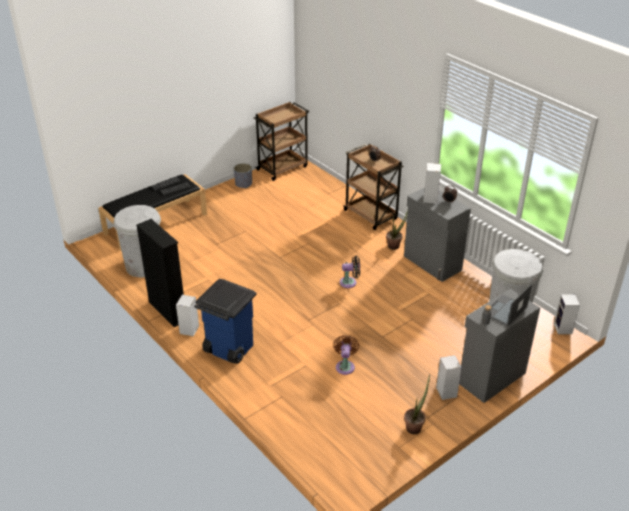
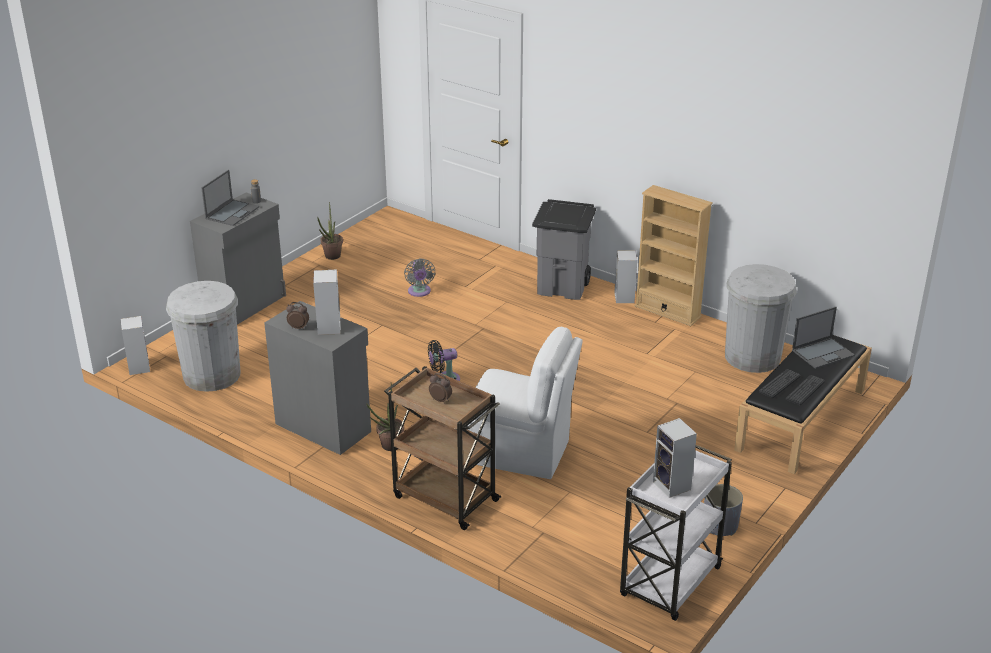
camera: 165 degrees right, 5 degrees down
black bookcase [136,219,184,327] -> beige bookcase [634,185,713,326]
blue trash can [194,279,257,364] -> grey trash can [532,199,596,300]
brown cart [254,102,309,181] -> white cart [620,445,732,621]
brown fan [333,335,359,375] -> grey fan [404,258,435,297]
speaker [436,355,462,400] -> speaker moved to [653,418,697,498]
none -> white chair [467,326,583,479]
none -> laptop [792,307,855,369]

